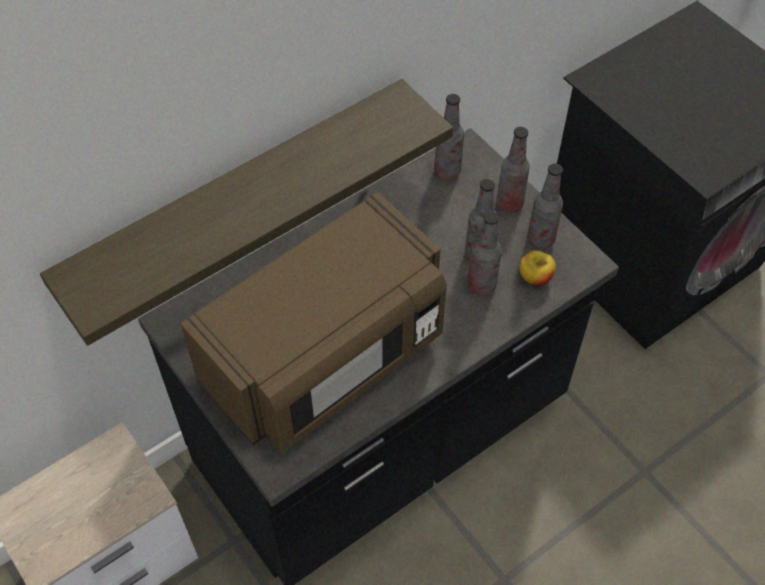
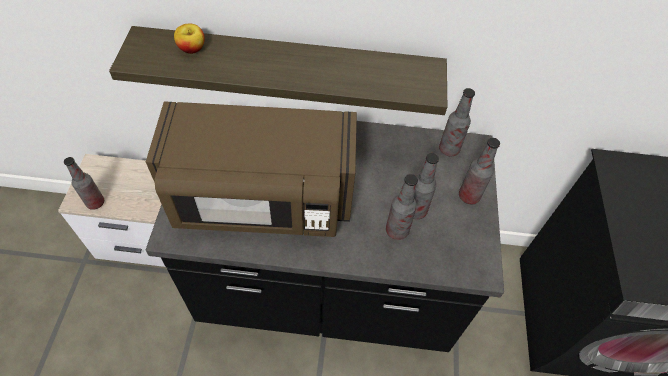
camera: 40 degrees right, 0 degrees up
apple [519,250,556,285] -> apple moved to [174,24,205,54]
bottle [527,163,563,249] -> bottle moved to [64,157,104,210]

